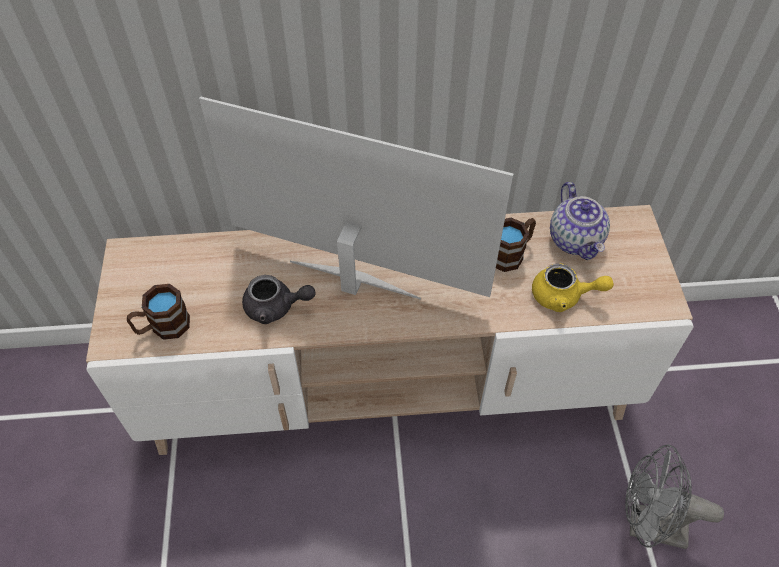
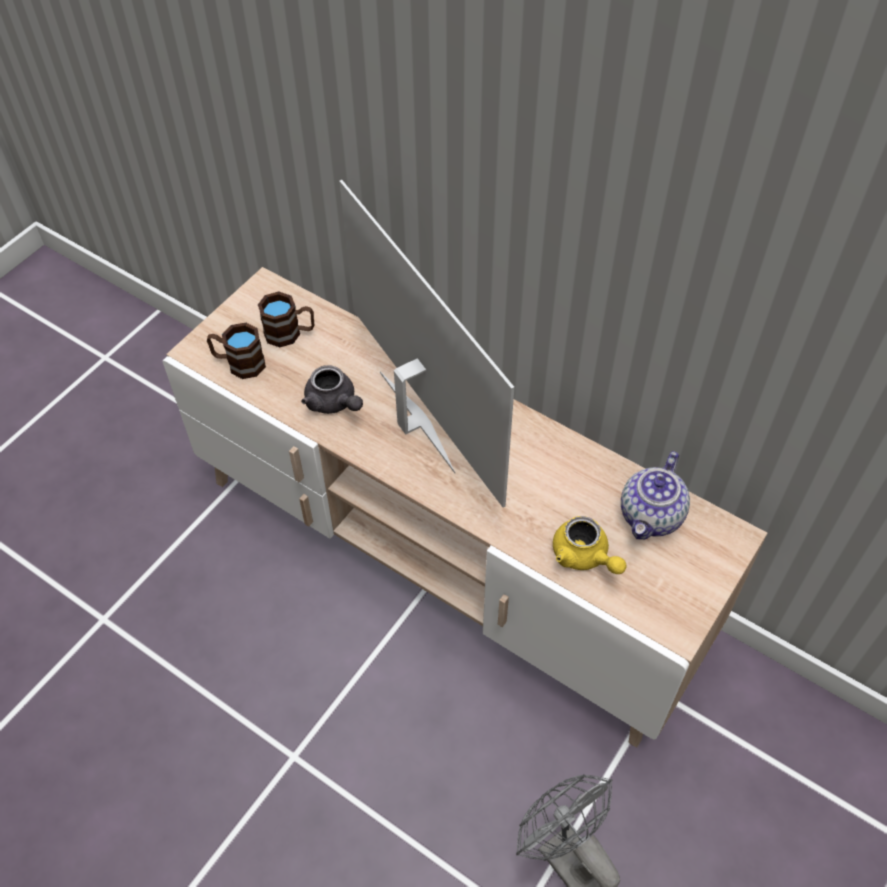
camera: 40 degrees right, 0 degrees up
brown mug [496,218,536,272] -> brown mug moved to [258,292,314,347]

